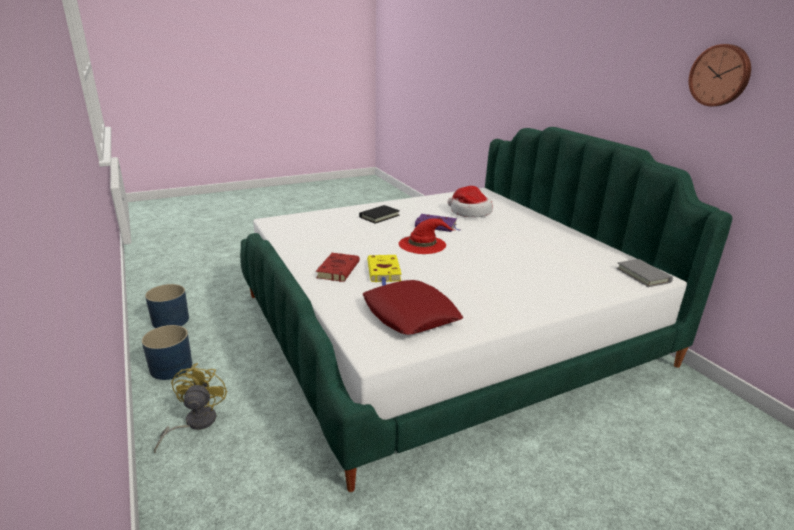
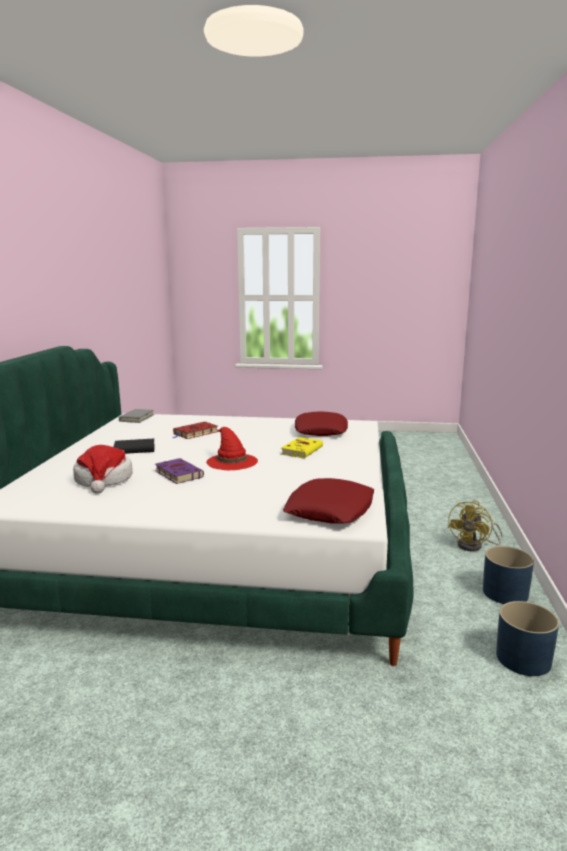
camera: 145 degrees left, 10 degrees down
red book [316,253,360,282] -> red book moved to [172,422,218,439]
black book [359,205,400,224] -> black book moved to [114,439,155,454]
wall clock [689,44,751,106] -> none
none -> red pillow [283,478,374,523]

